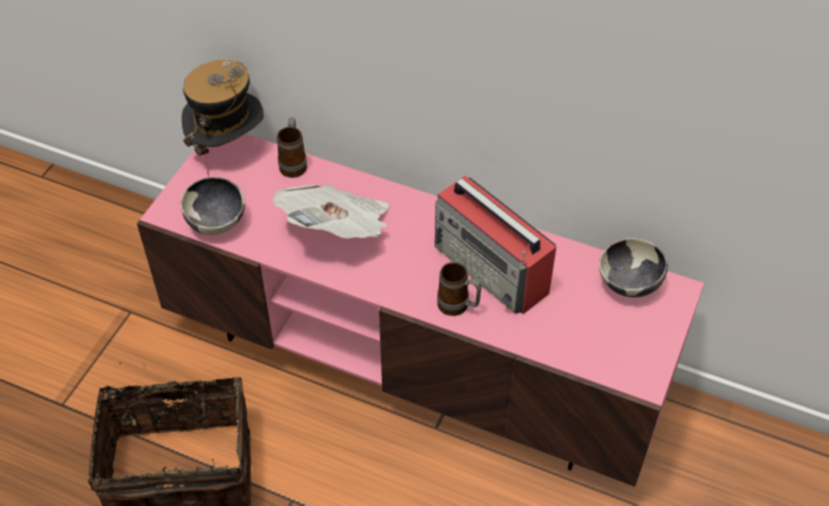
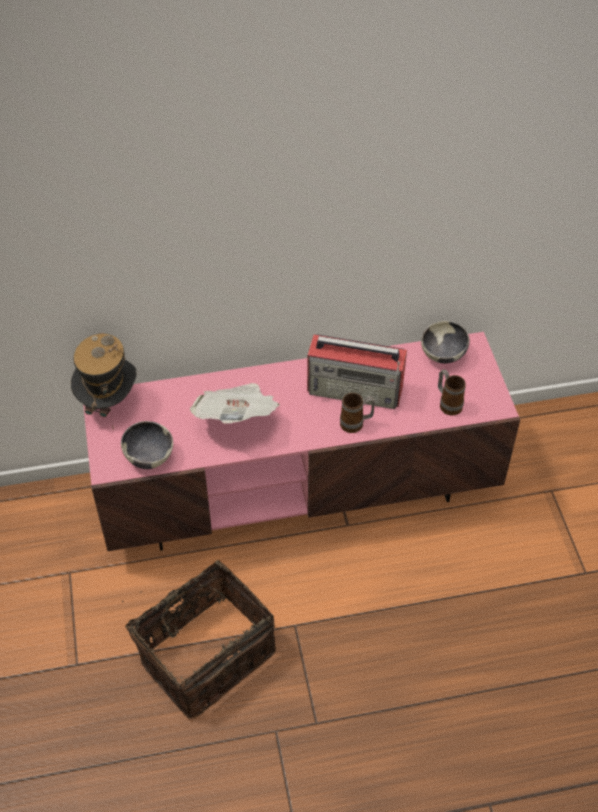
camera: 35 degrees left, 0 degrees up
mug [277,117,307,178] -> mug moved to [438,369,466,416]

